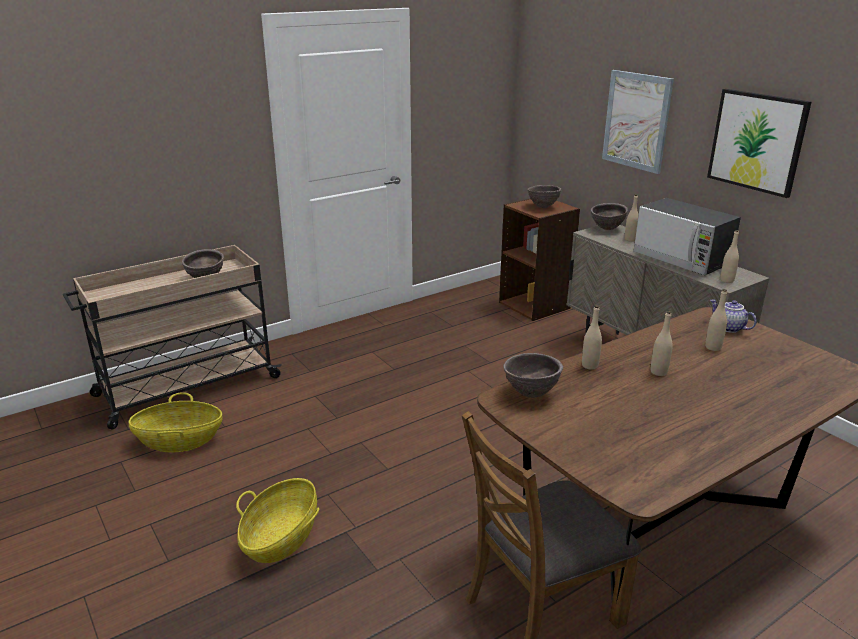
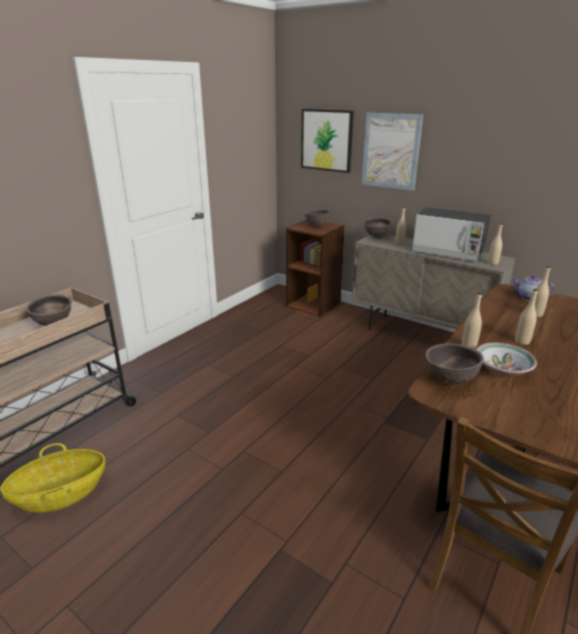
camera: 20 degrees left, 0 degrees up
basket [236,478,319,563] -> none
picture [707,89,811,198] -> picture moved to [301,109,354,173]
none -> bowl [476,343,537,377]

